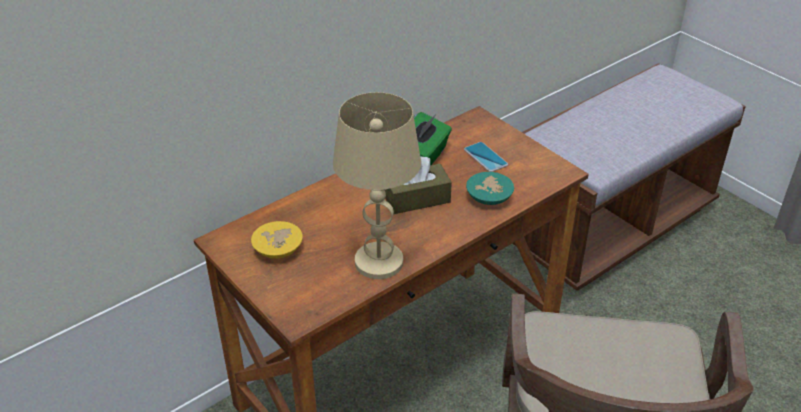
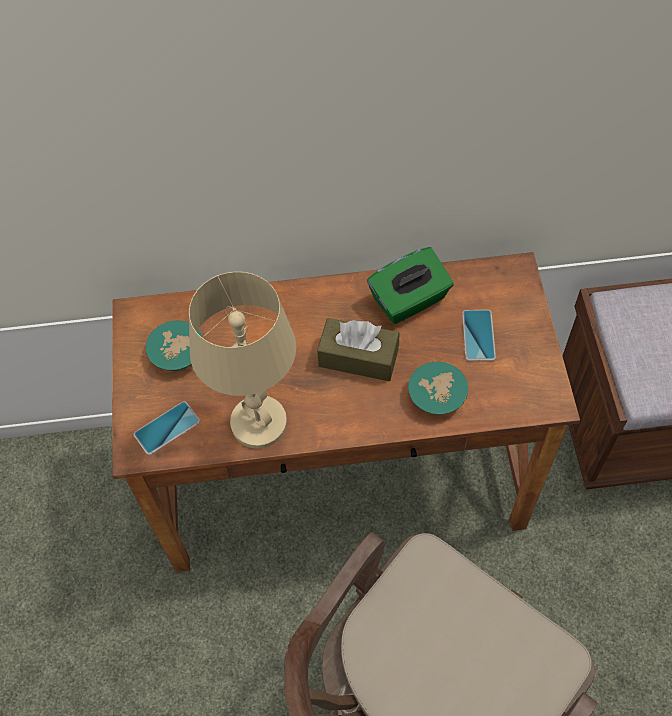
camera: 35 degrees right, 20 degrees up
yellow bowl [251,221,303,259] -> turquoise bowl [146,321,202,371]
none -> phone [134,401,200,455]

